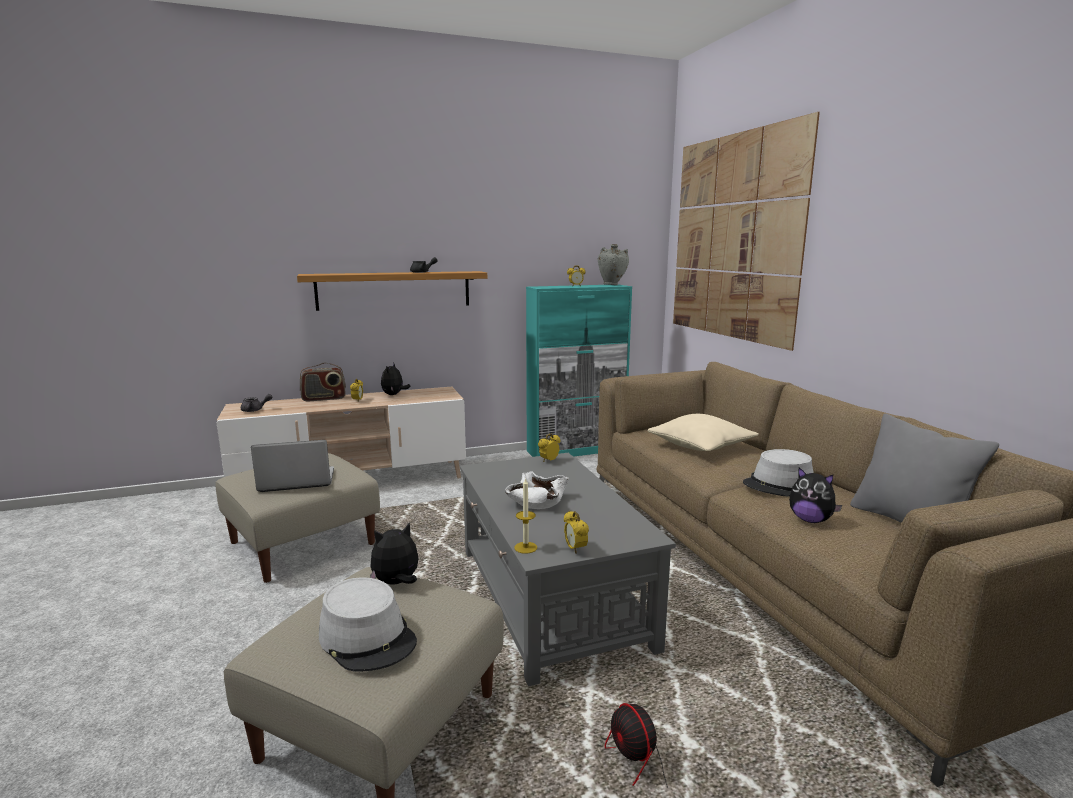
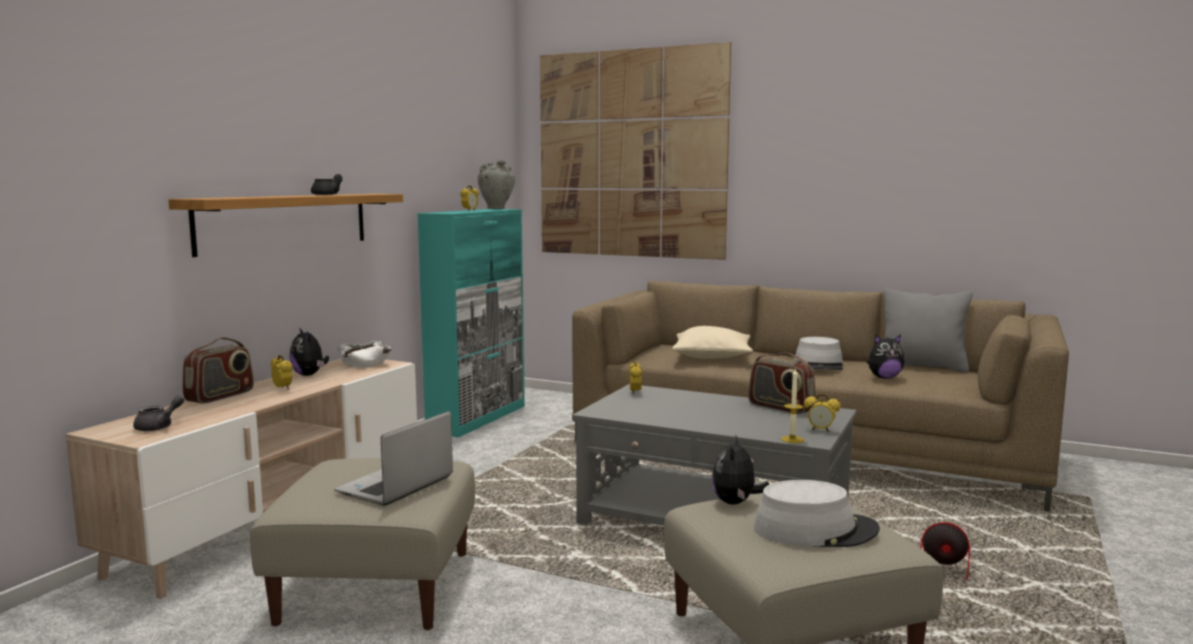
camera: 45 degrees left, 5 degrees down
white bowl [505,471,569,509] -> white bowl moved to [337,341,392,367]
none -> radio [748,352,816,414]

